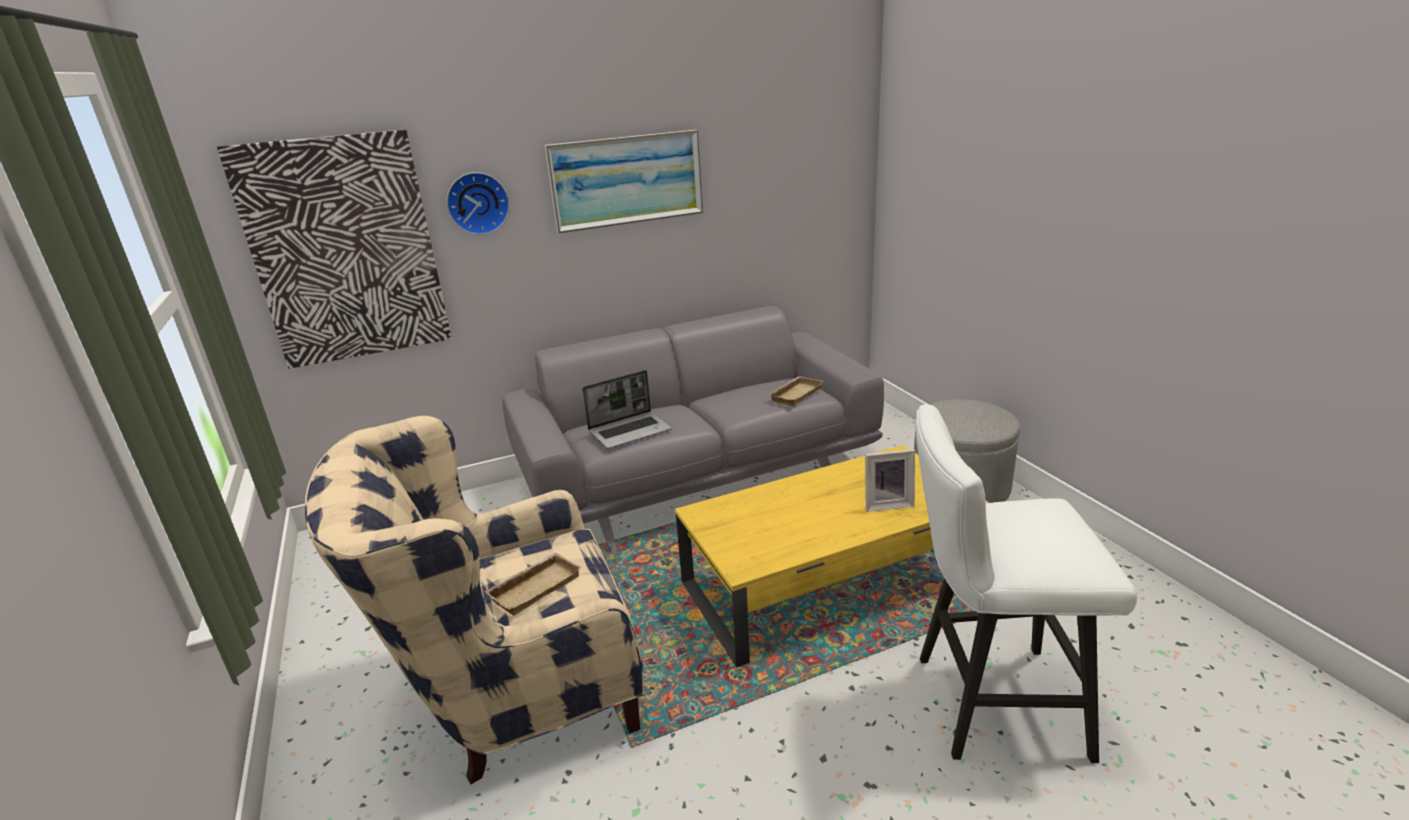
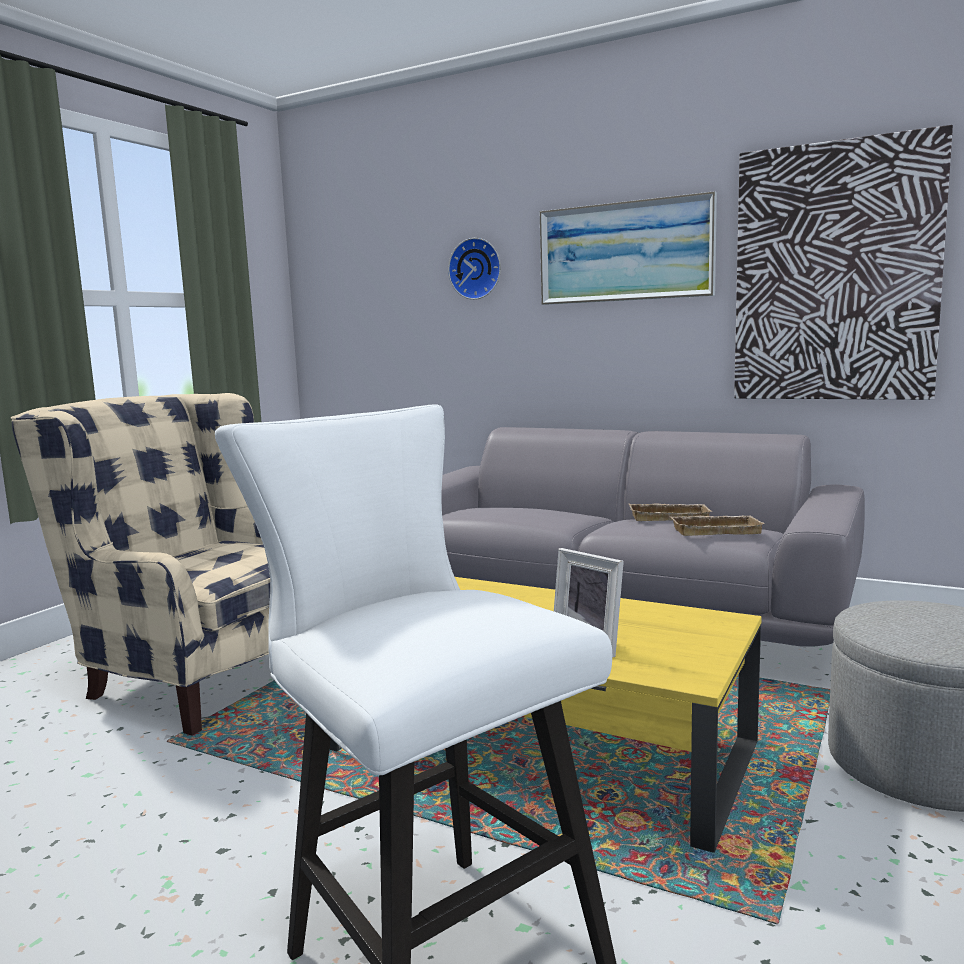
camera: 50 degrees right, 15 degrees down
picture [217,129,452,369] -> picture moved to [734,125,953,400]
beige tray [485,552,581,616] -> beige tray moved to [629,503,712,521]
laptop [582,370,672,449] -> none

